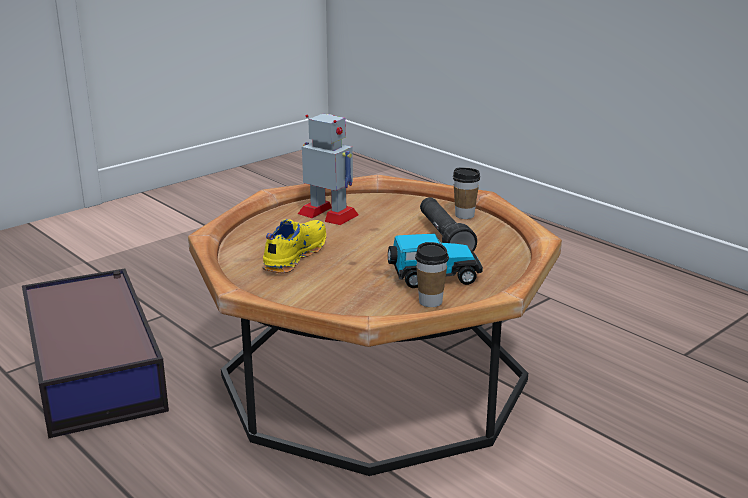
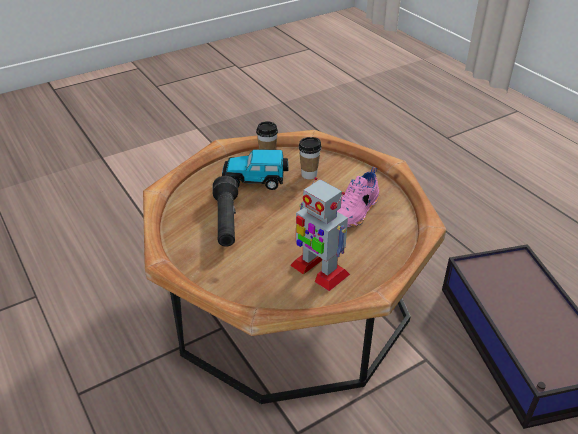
camera: 170 degrees left, 15 degrees up
yellow shoe [263,219,326,274] -> pink shoe [337,167,379,228]
cup [453,167,480,219] -> cup moved to [299,137,321,179]

